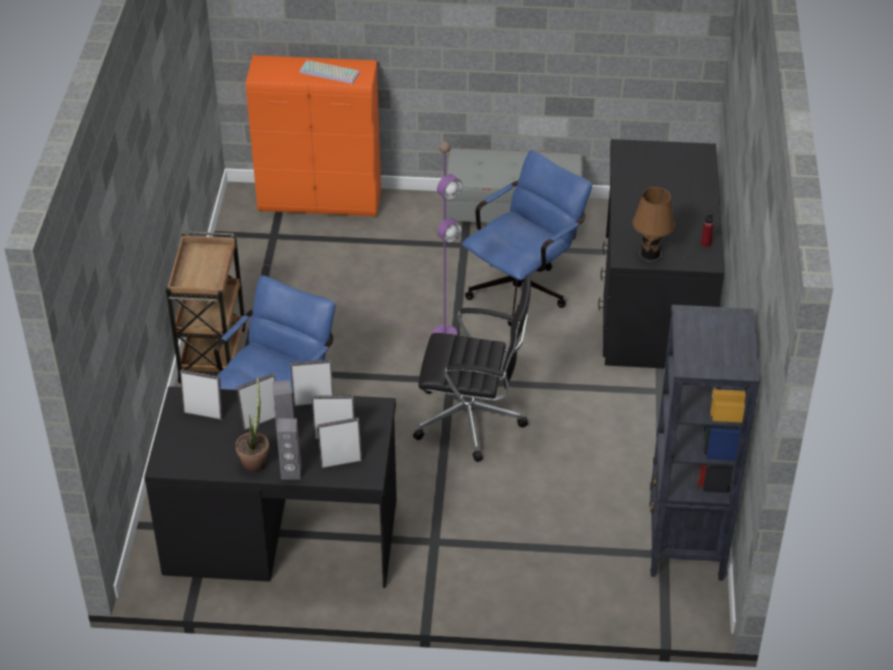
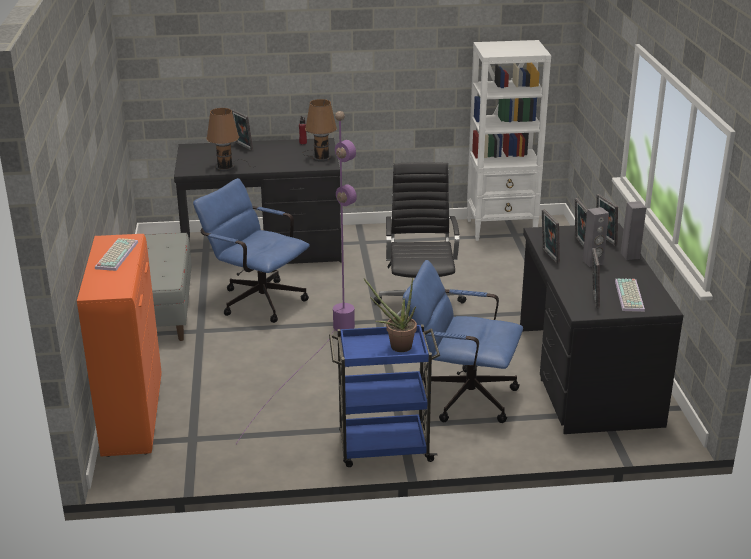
camera: 100 degrees left, 15 degrees down
brown cart [166,231,246,383] -> blue cart [329,324,440,467]
potted plant [235,375,269,472] -> potted plant moved to [363,277,417,352]
picture frame [236,373,276,431] -> picture frame moved to [232,109,253,151]
black bookcase [649,305,760,581] -> white bookcase [467,40,551,241]
none -> brown table lamp [206,108,255,171]
none -> keyboard [615,278,645,312]

